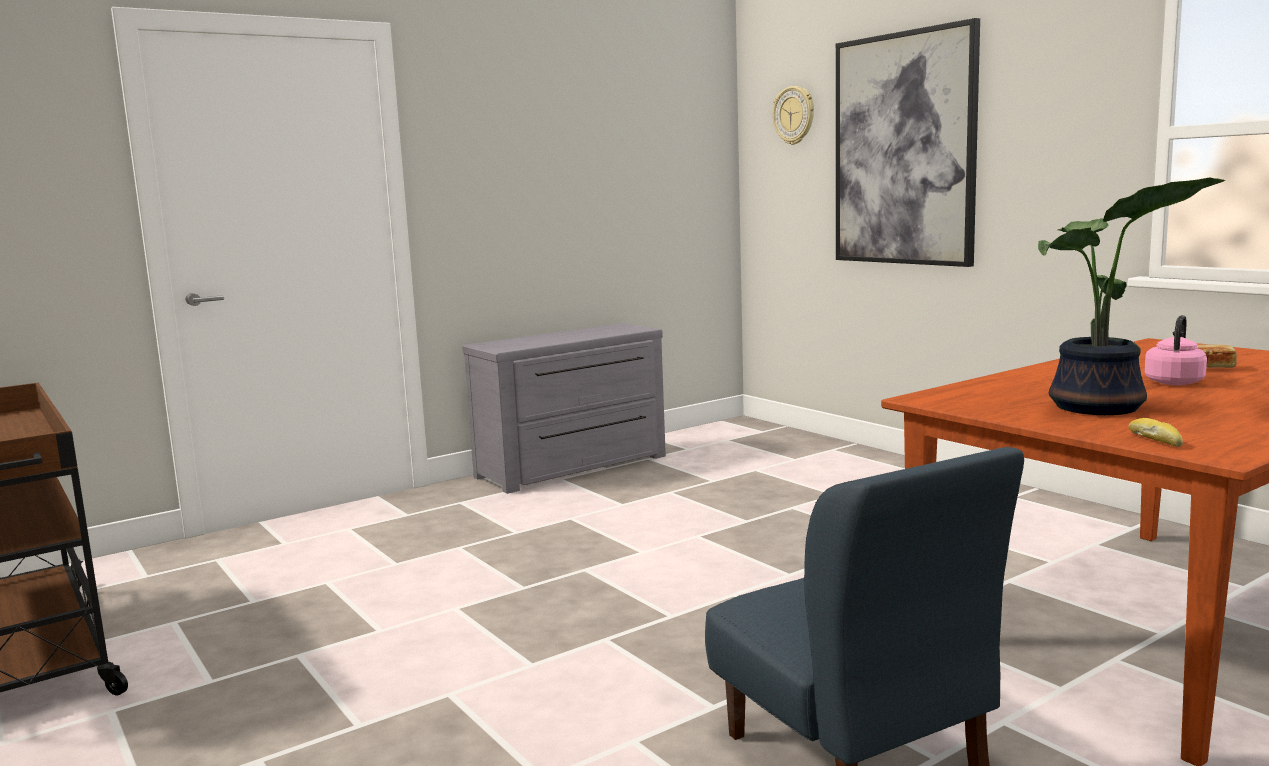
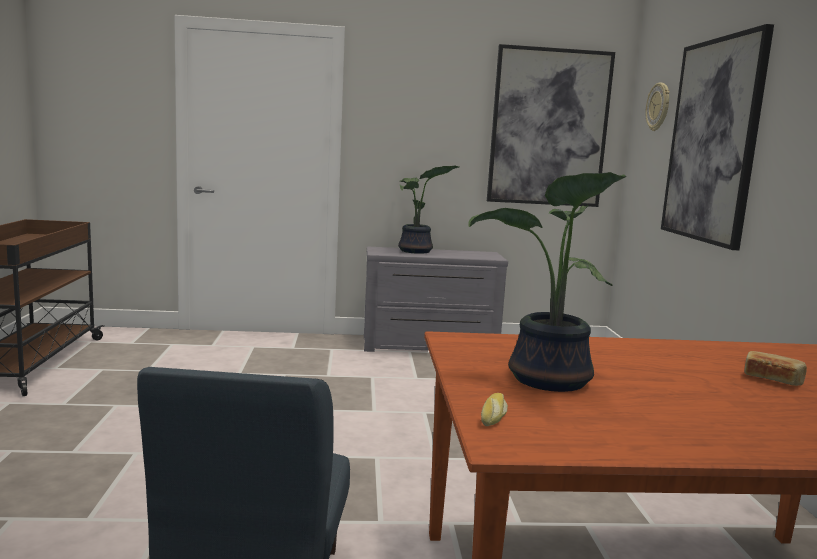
camera: 30 degrees right, 0 degrees up
pink kettle [1144,315,1207,385] -> none
none -> potted plant [398,166,459,254]
none -> picture [487,44,615,207]

